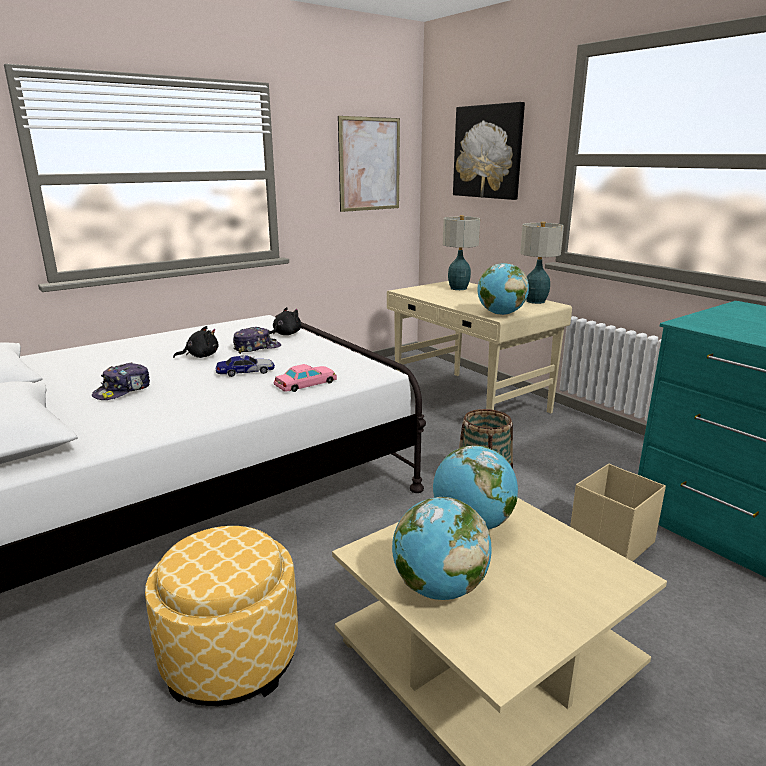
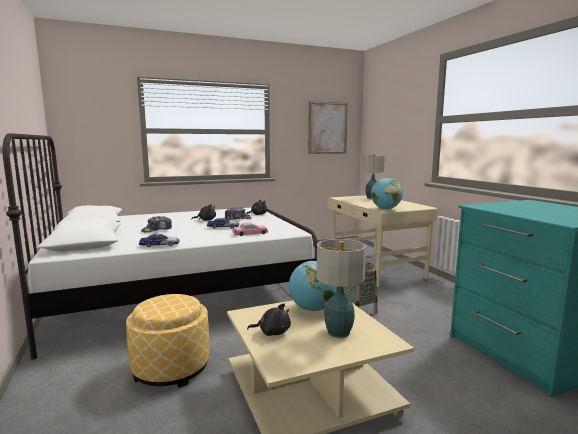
camera: 15 degrees right, 10 degrees down
globe [392,497,492,600] -> black plush toy [247,303,291,336]
picture [453,102,525,200] -> none
table lamp [520,222,564,304] -> table lamp moved to [316,239,366,338]
beige storage box [570,464,666,562] -> none
none -> toy car [139,234,180,247]

